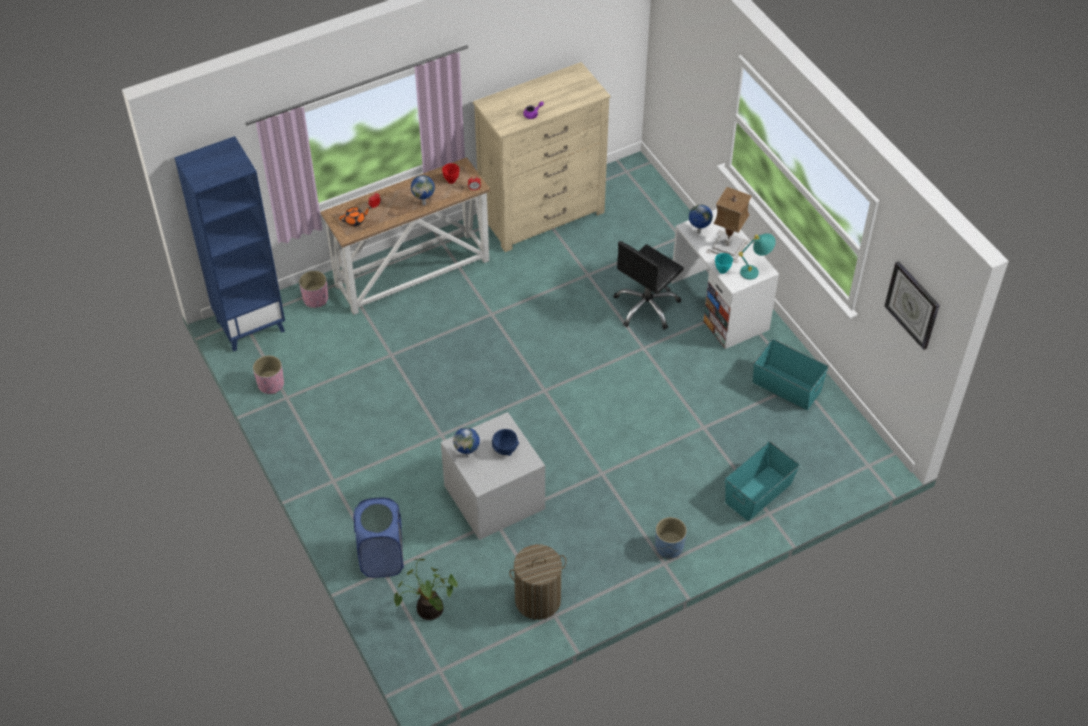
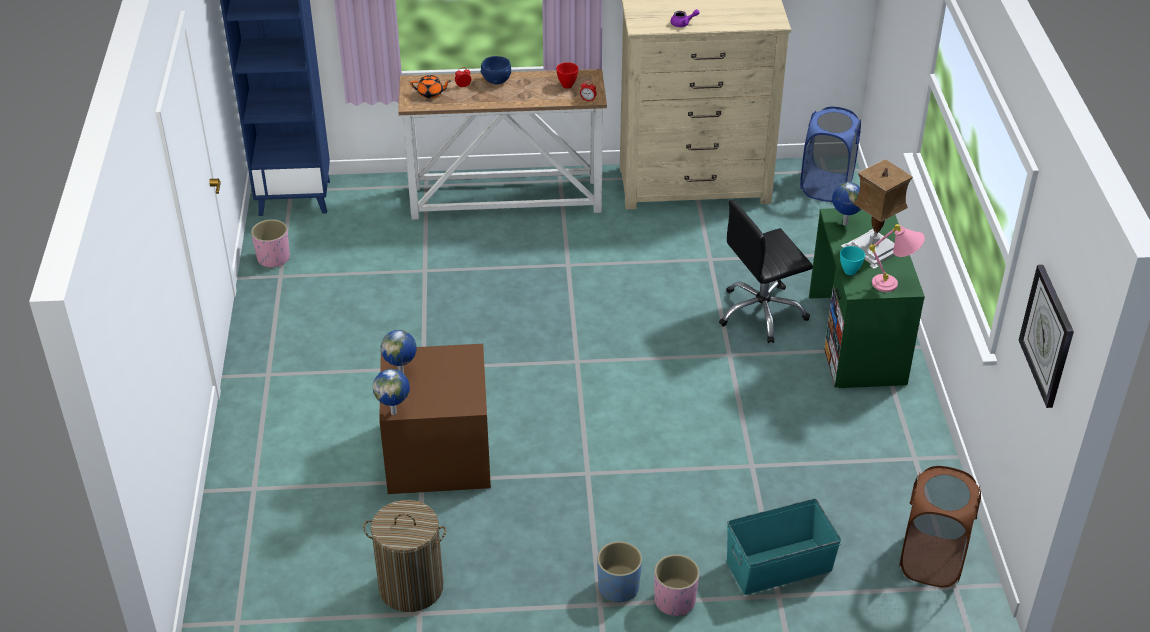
camera: 25 degrees right, 10 degrees down
pink planter [299,271,328,308] -> pink planter moved to [654,554,700,616]
blue laundry basket [353,498,404,578] -> blue laundry basket moved to [800,107,861,202]
potted plant [394,559,458,620] -> none
globe [411,175,435,205] -> globe moved to [373,369,410,415]
grey storage box [441,412,545,540] -> brown storage box [379,344,491,494]
blue bowl [492,429,519,456] -> blue bowl moved to [481,56,511,84]
white desk [671,209,779,349] -> green desk [809,208,925,388]
turquoise table lamp [738,233,776,280] -> pink table lamp [869,224,925,292]
turquoise storage box [753,339,828,410] -> none
none -> brown laundry basket [899,466,981,588]

